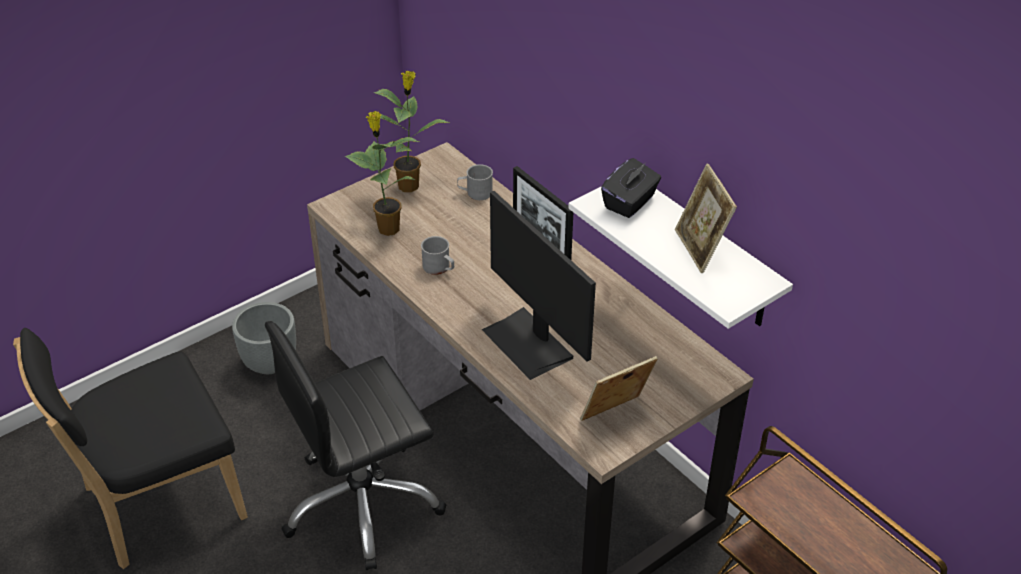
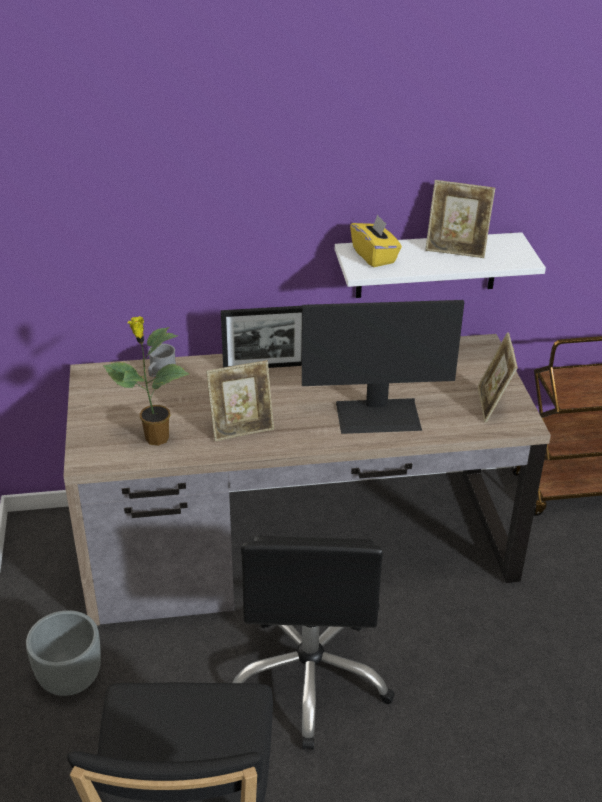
camera: 60 degrees left, 5 degrees down
potted plant [373,71,450,192] -> none
grey mug [421,236,454,275] -> picture frame [206,360,274,441]
black tissue box [601,158,661,218] -> yellow tissue box [350,214,402,267]

